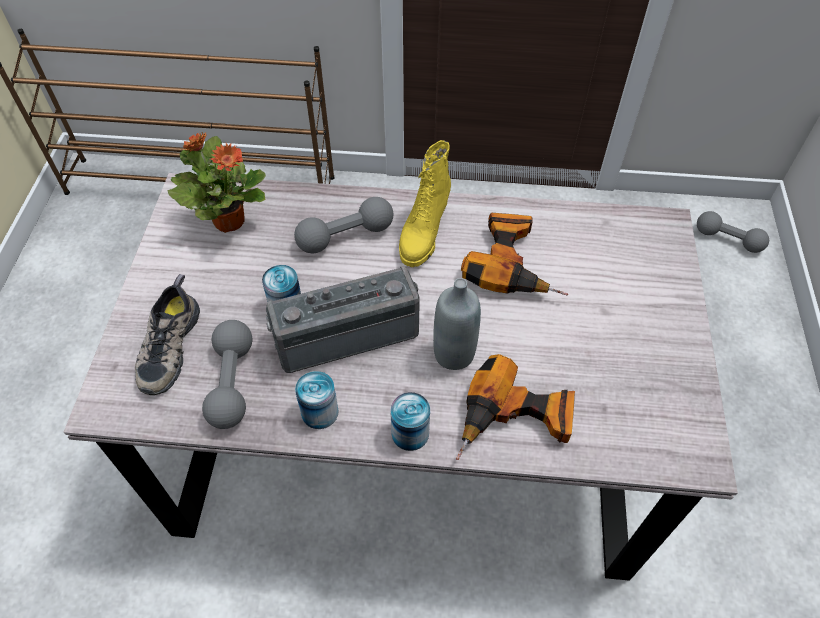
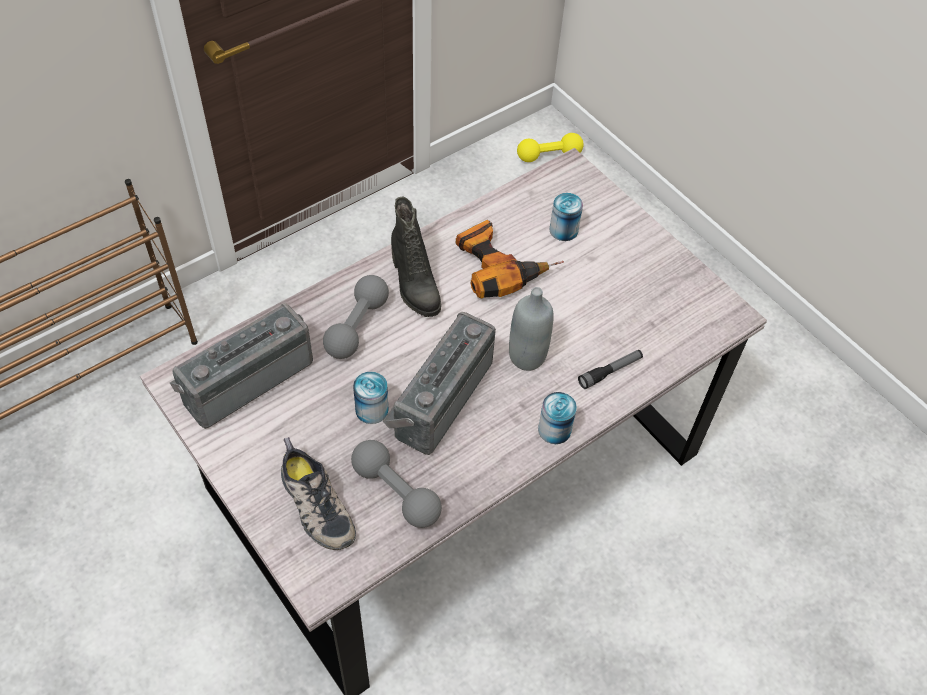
camera: 45 degrees left, 0 degrees up
potted plant [167,132,266,233] -> radio [170,303,313,429]
can [295,371,339,429] -> can moved to [550,193,583,241]
yellow boot [399,140,451,267] -> black boot [391,197,441,317]
power drill [456,354,575,460] -> flashlight [578,350,643,389]
grey dumbbell [697,211,769,253] -> yellow dumbbell [517,133,584,162]

